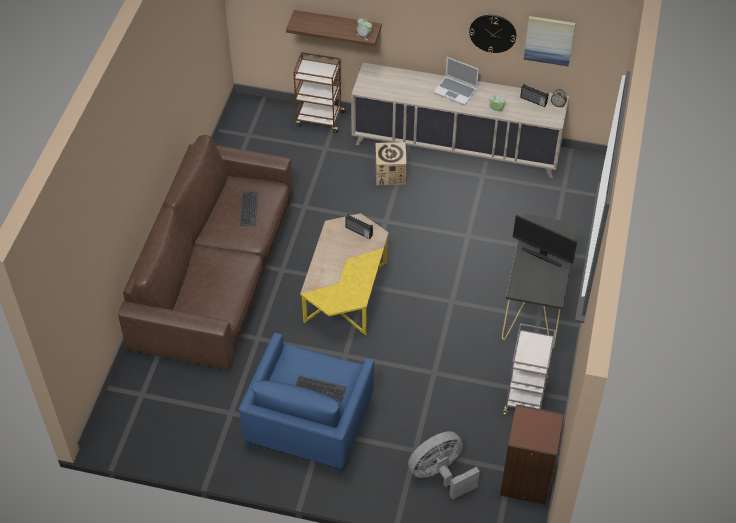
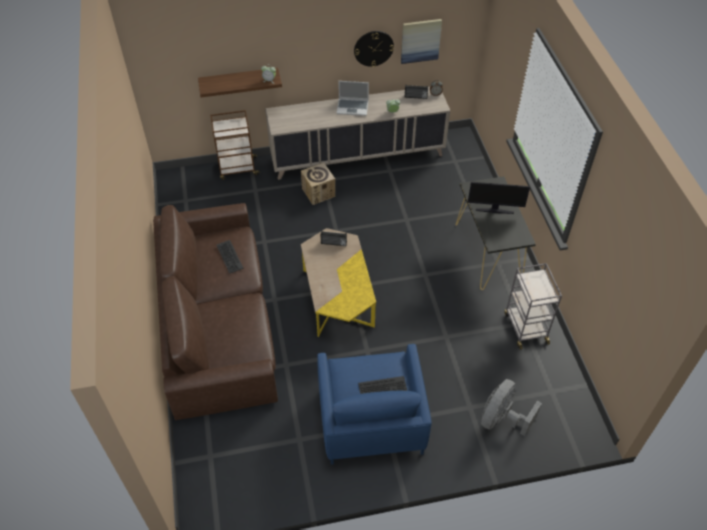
camera: 25 degrees left, 0 degrees up
brown bookcase [500,404,564,505] -> none

